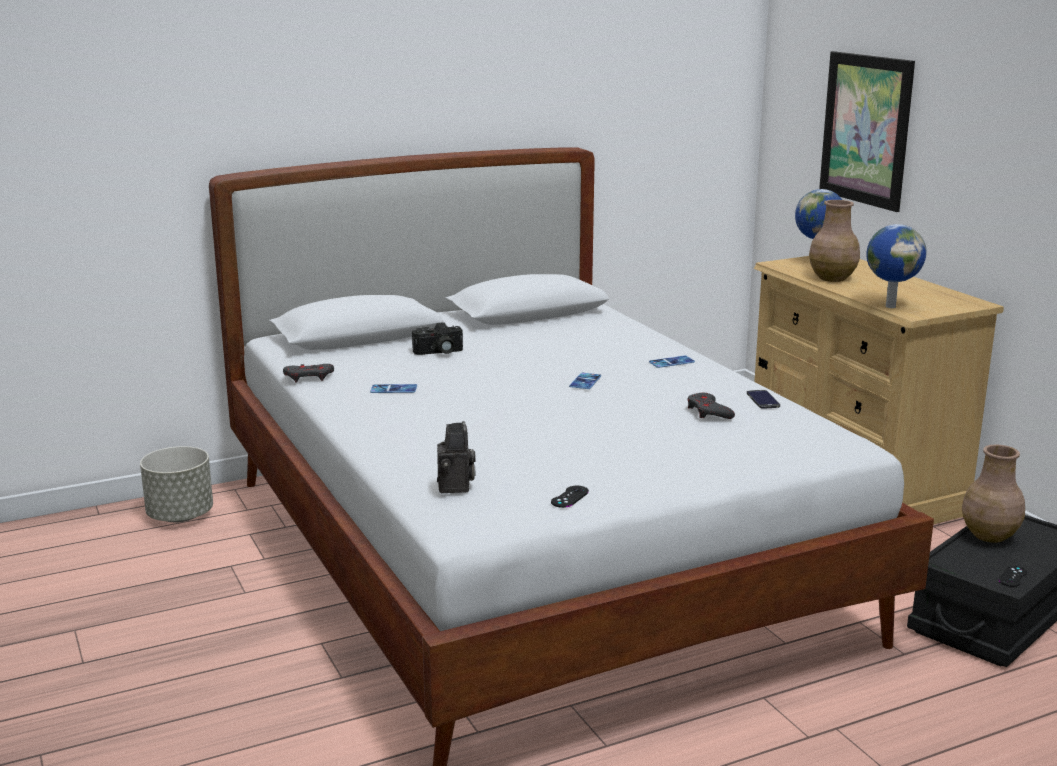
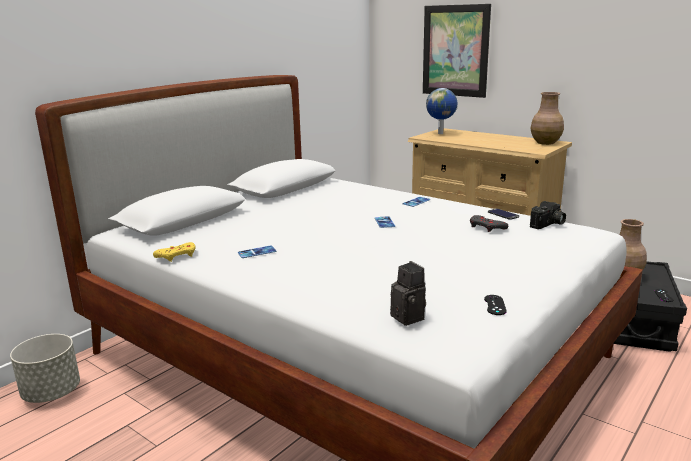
camera: 25 degrees left, 0 degrees up
grey game controller [283,364,334,382] -> yellow game controller [153,242,196,262]
camera [412,323,463,355] -> camera moved to [530,201,566,229]
brown vase [809,200,860,282] -> brown vase moved to [531,92,564,145]
globe [866,224,927,308] -> none

